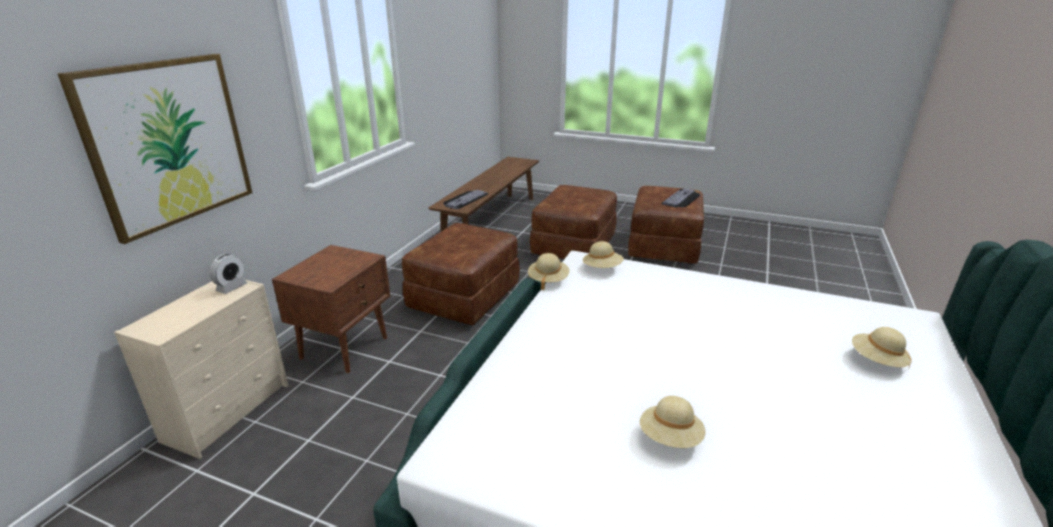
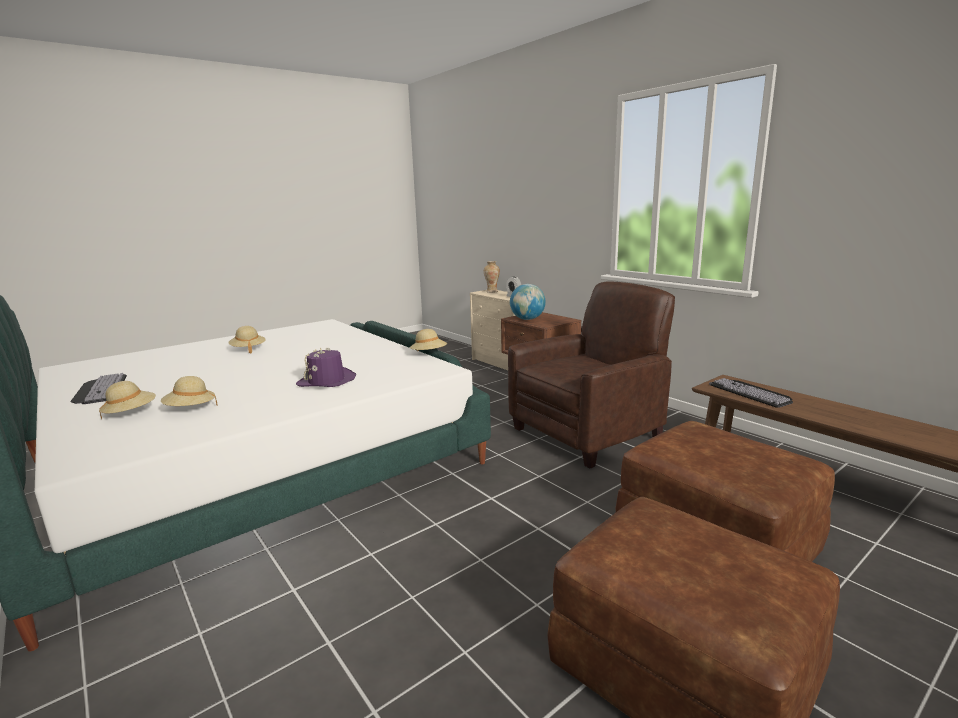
camera: 120 degrees right, 10 degrees down
picture [58,54,252,244] -> none
brown ottoman [402,223,520,325] -> brown armchair [508,282,675,468]
beige hat [583,241,624,268] -> beige hat moved to [161,376,217,406]
keyboard [662,188,700,207] -> keyboard moved to [70,373,127,404]
none -> purple hat [296,347,356,387]
none -> vase [484,261,500,293]
none -> globe [510,284,546,320]

